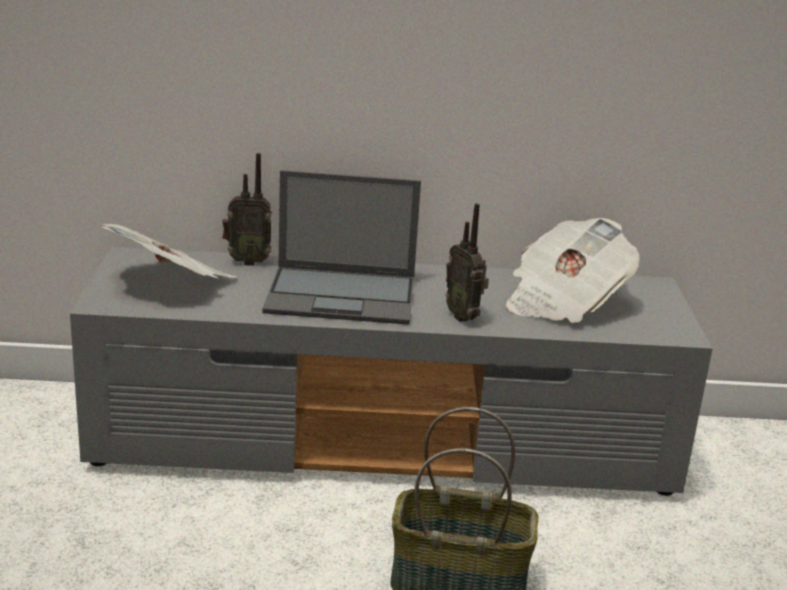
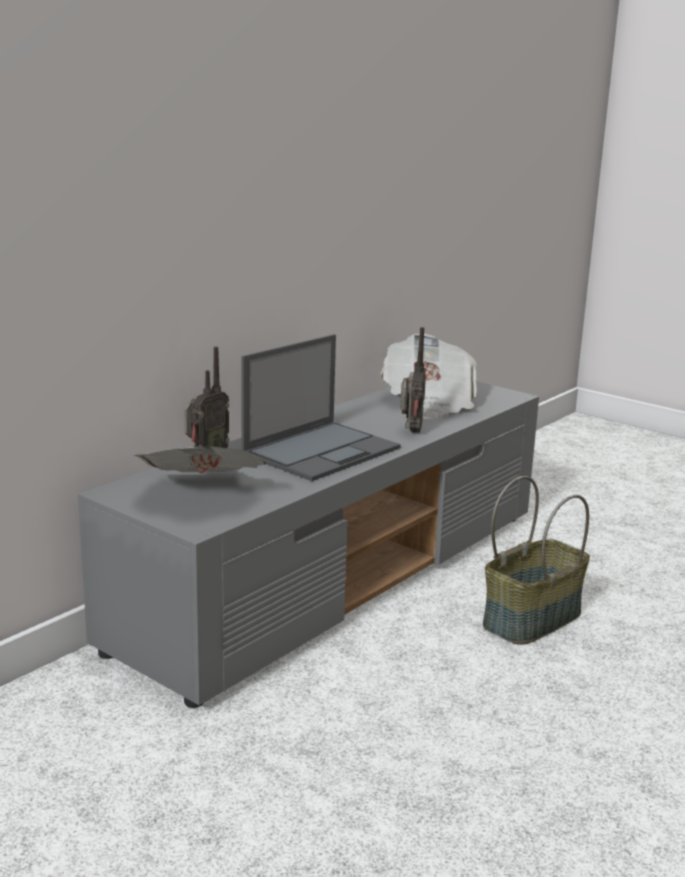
camera: 50 degrees left, 5 degrees down
radio [446,203,489,322] -> radio turned 90 degrees counterclockwise [400,327,426,433]

